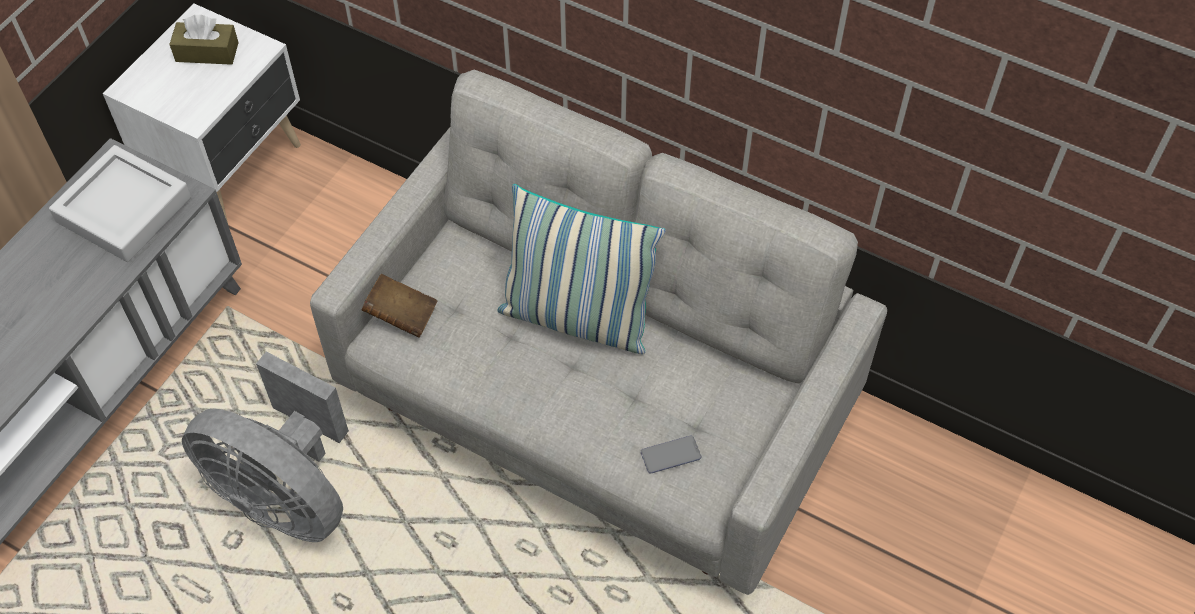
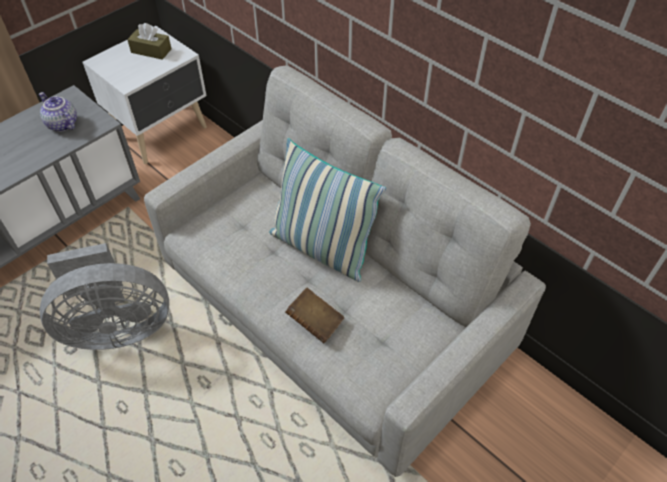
camera: 15 degrees right, 5 degrees down
grey tray [49,145,191,262] -> teapot [39,92,77,132]
grey fan [182,352,349,542] -> grey fan turned 60 degrees counterclockwise [39,243,169,350]
brown book [362,274,438,338] -> brown book moved to [285,288,344,343]
phone [640,436,701,473] -> none

